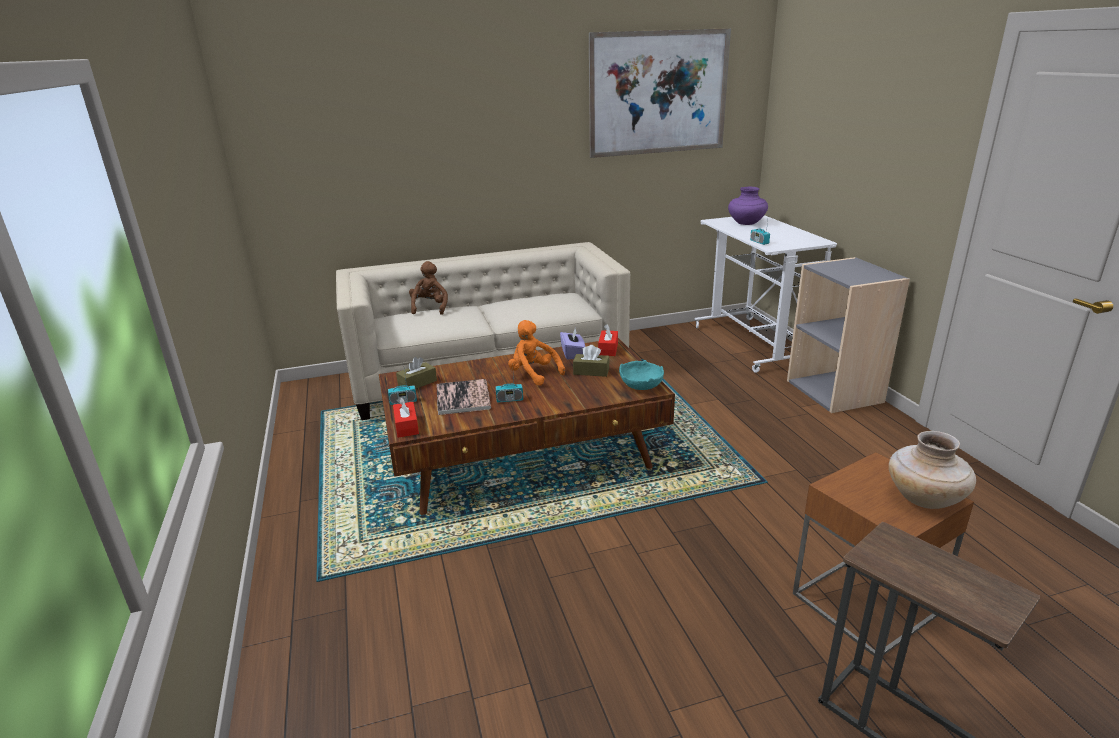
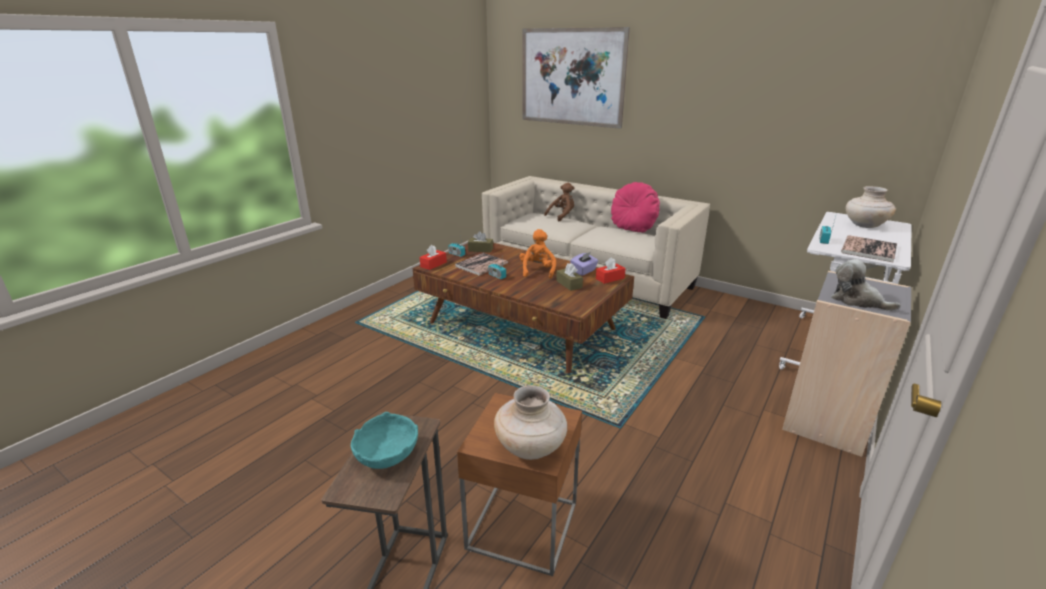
camera: 50 degrees right, 0 degrees up
picture [589,28,731,158] -> picture moved to [522,27,630,129]
turquoise bowl [619,360,664,390] -> turquoise bowl moved to [351,412,418,469]
purple vase [728,187,768,225] -> beige vase [846,186,896,228]
none -> pink pillow [611,182,660,233]
none -> plush toy [831,259,901,311]
none -> book [841,235,897,262]

